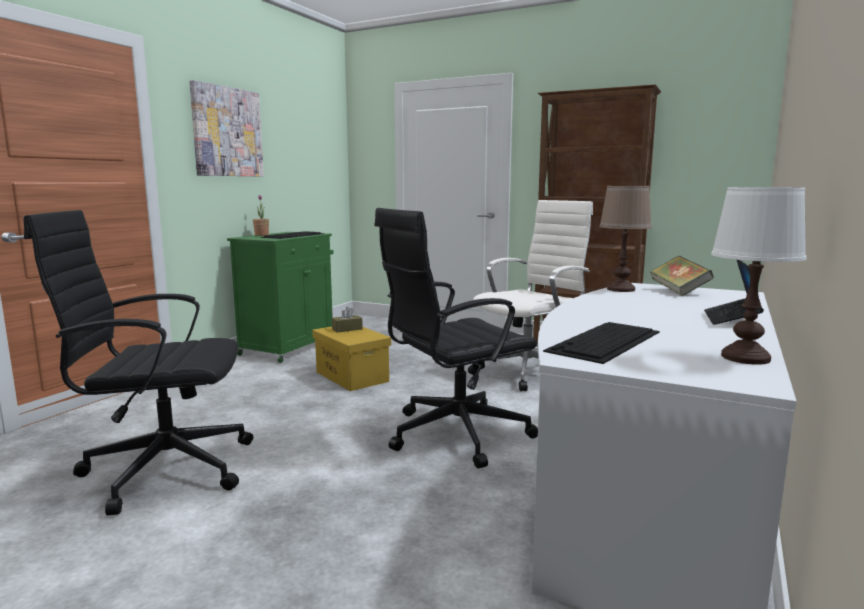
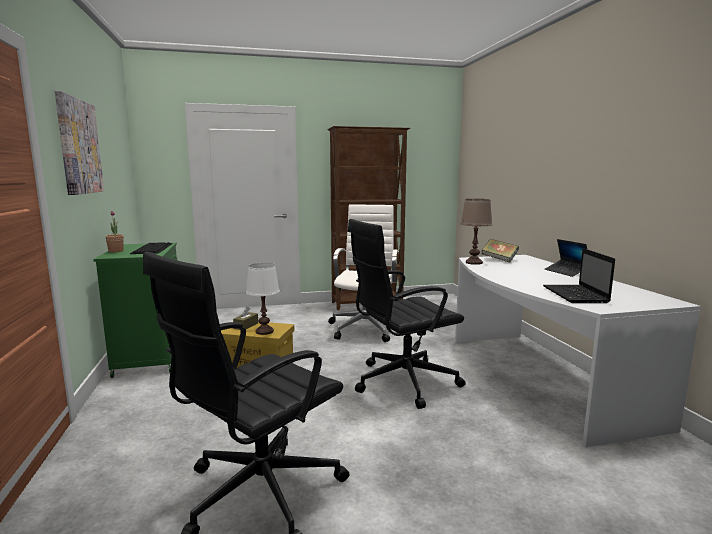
camera: 40 degrees left, 0 degrees up
black office chair [374,208,538,469] -> black office chair turned 45 degrees clockwise [348,219,466,409]
keyboard [543,322,659,364] -> laptop [543,248,615,303]
white table lamp [711,187,807,365] -> white table lamp moved to [246,263,280,335]

